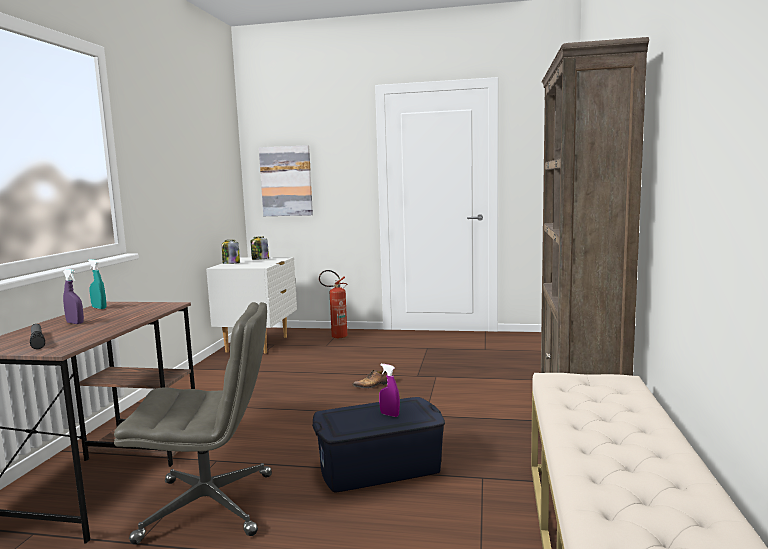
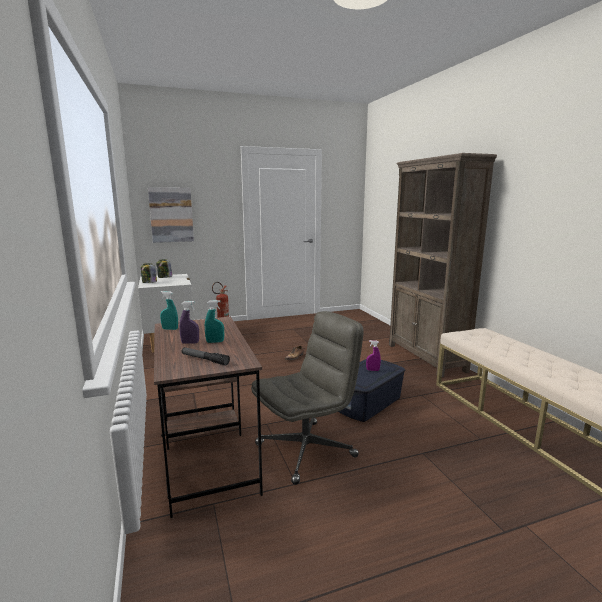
camera: 30 degrees left, 5 degrees up
none -> turquoise spray bottle [205,300,224,343]

